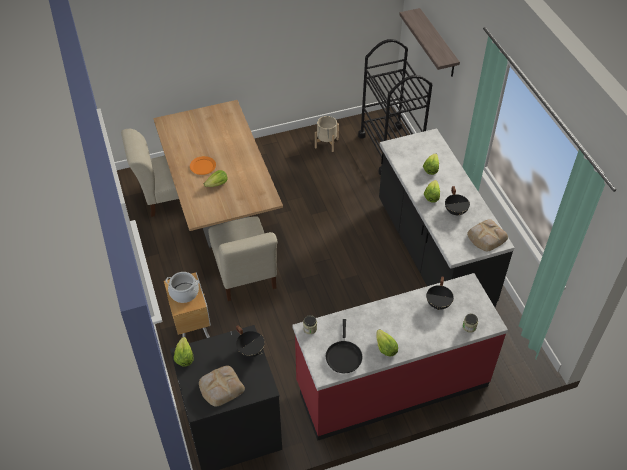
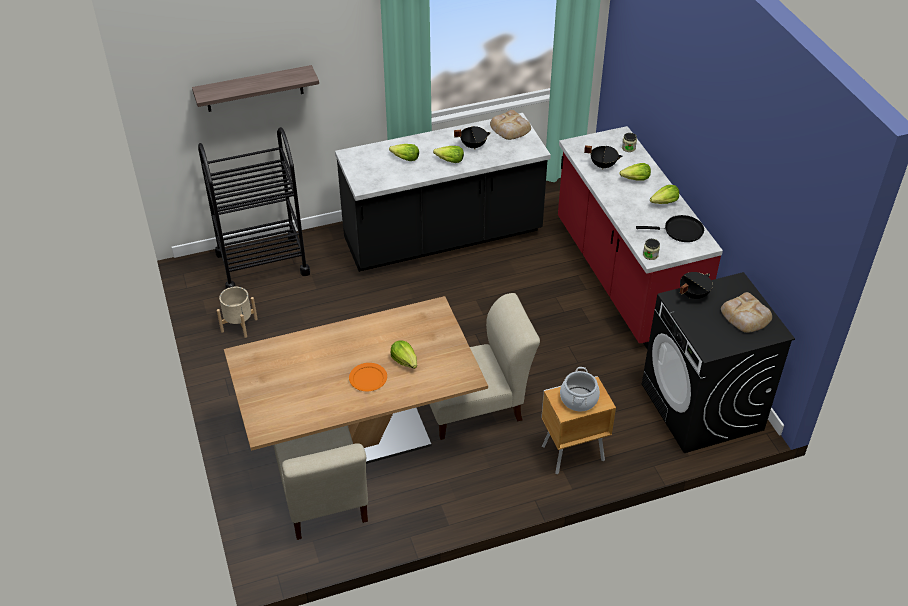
camera: 90 degrees left, 5 degrees down
lettuce [174,337,194,367] -> lettuce moved to [619,163,651,180]

